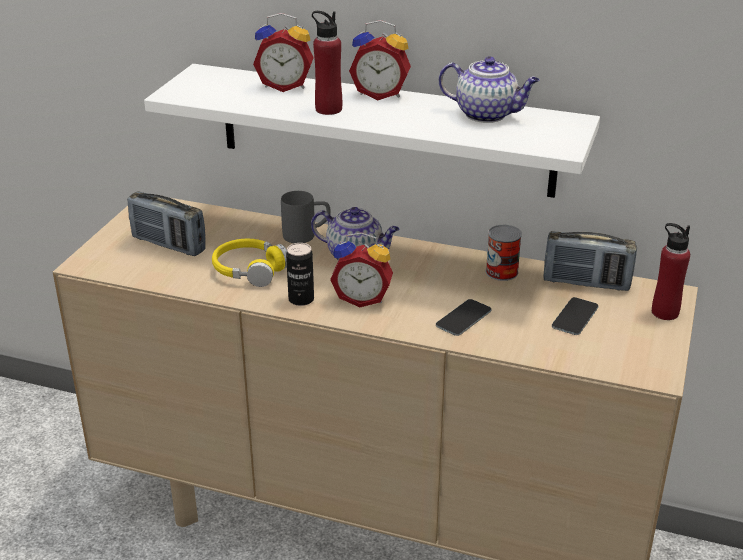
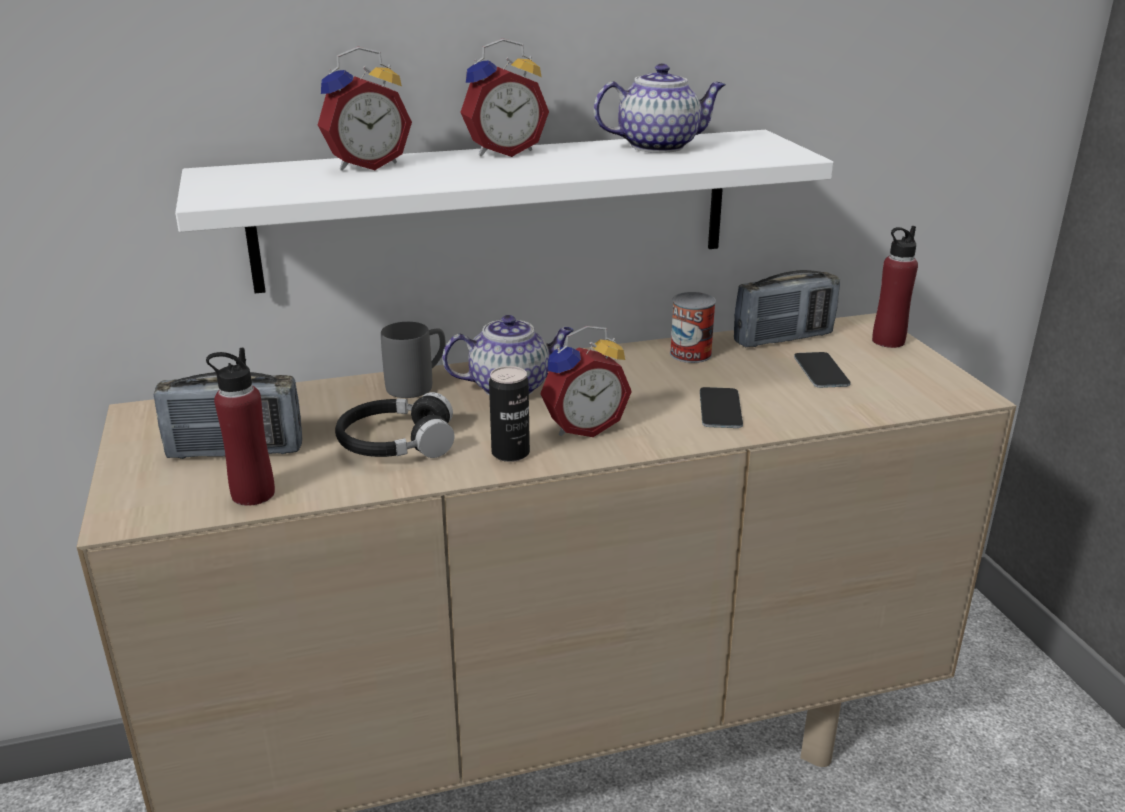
camera: 35 degrees left, 5 degrees down
yellow headphones [212,239,287,287] -> black headphones [335,392,454,458]
red bottle [312,11,342,115] -> red bottle moved to [206,348,275,506]

